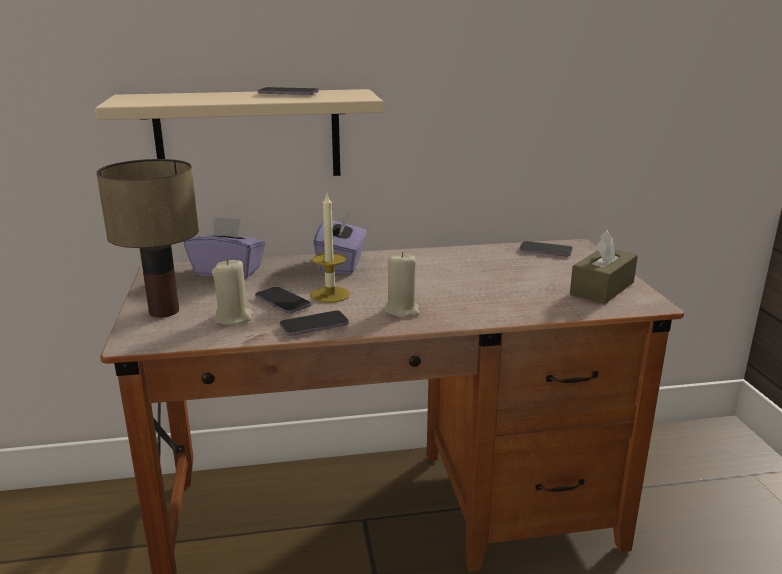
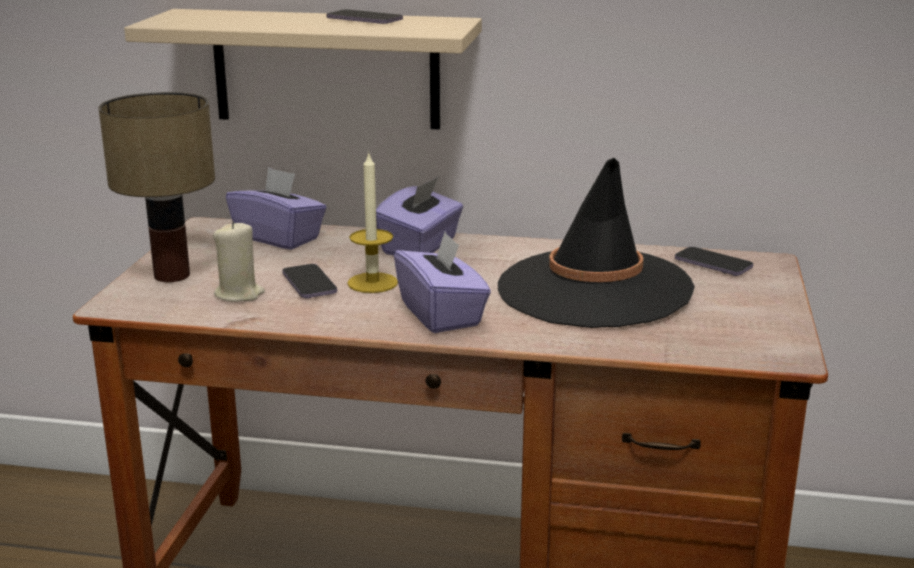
camera: 20 degrees right, 0 degrees up
phone [280,311,349,336] -> none
beige candle [385,252,420,318] -> purple tissue box [394,231,491,333]
brown tissue box [570,230,638,304] -> none
none -> black hat [498,158,695,328]

